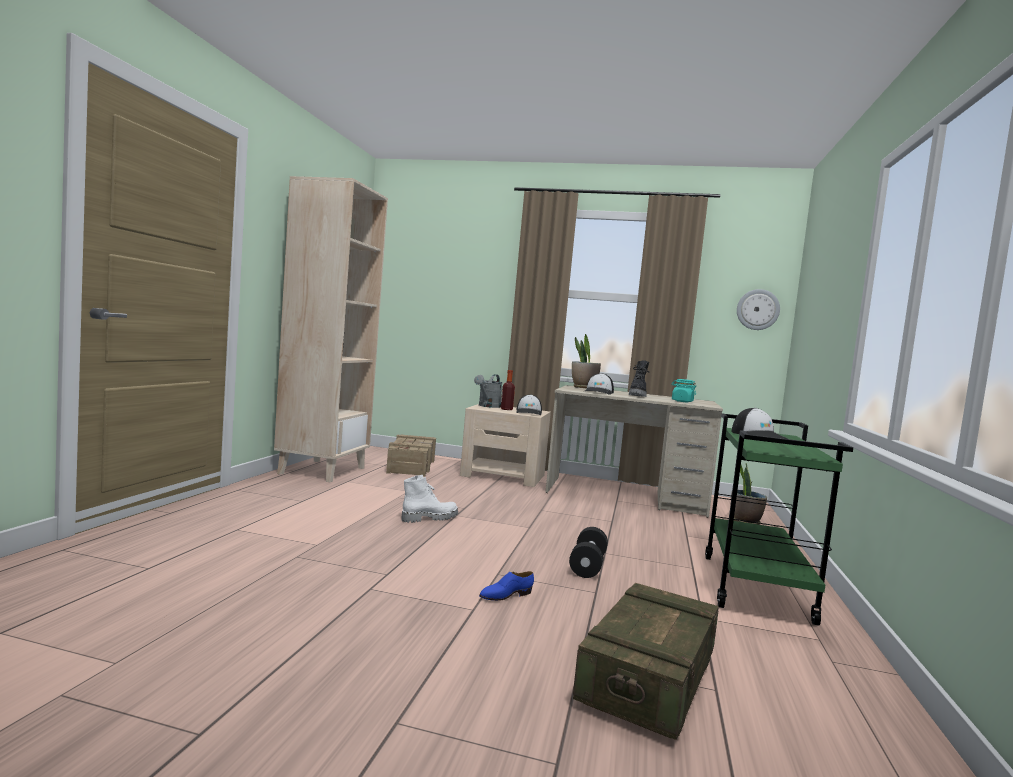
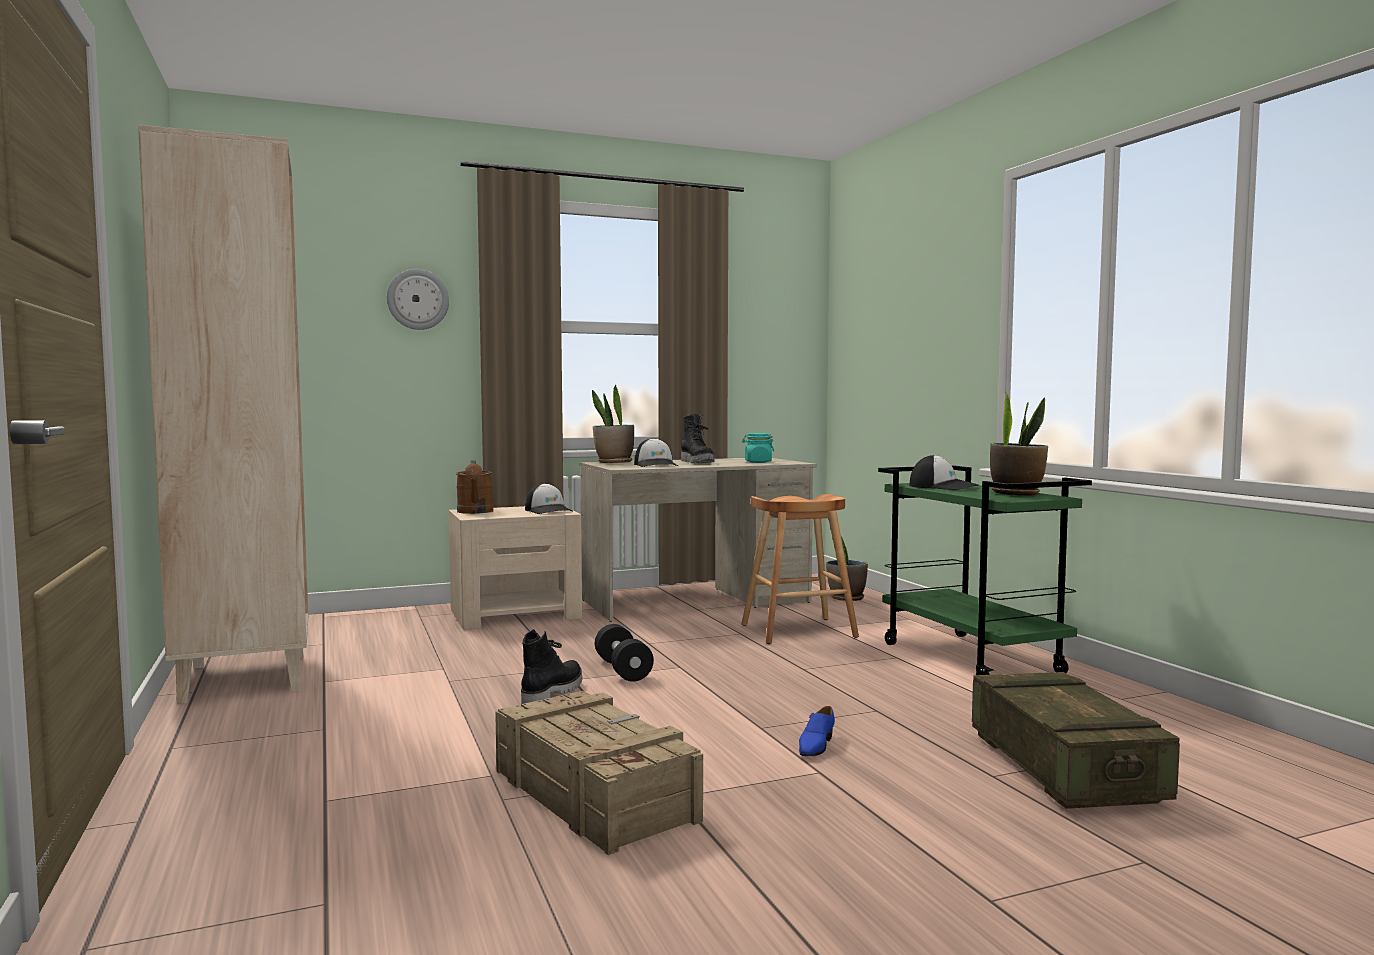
camera: 35 degrees left, 0 degrees up
crate [386,435,436,477] -> crate moved to [495,691,703,855]
white boot [401,475,458,523] -> black boot [521,629,582,704]
grey watering can [474,374,503,408] -> brown watering can [456,460,493,514]
bottle [501,370,515,410] -> none
black dumbbell [569,527,608,578] -> black dumbbell moved to [595,624,654,682]
wall clock [737,289,780,330] -> wall clock moved to [387,269,449,330]
none -> brown stool [742,494,859,644]
none -> potted plant [990,391,1048,496]

